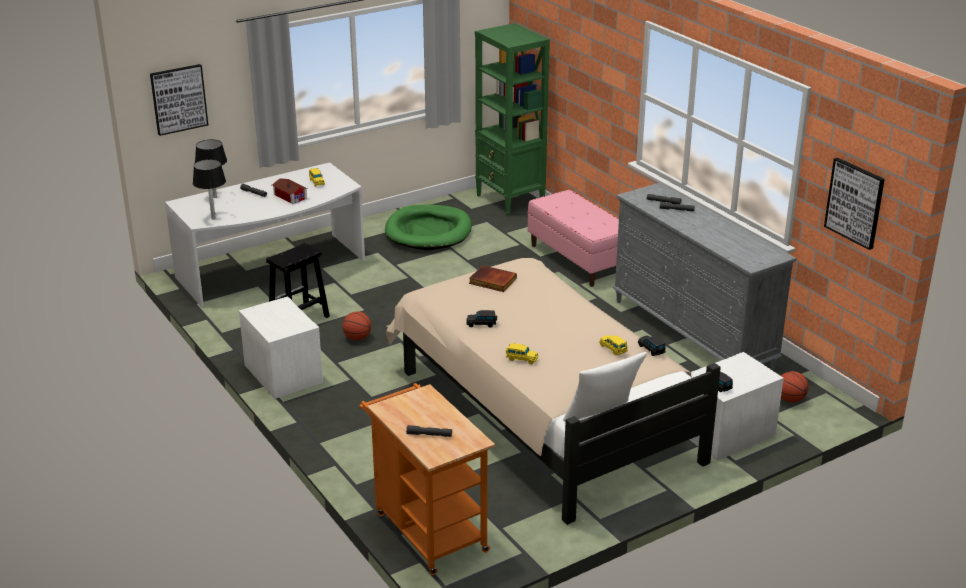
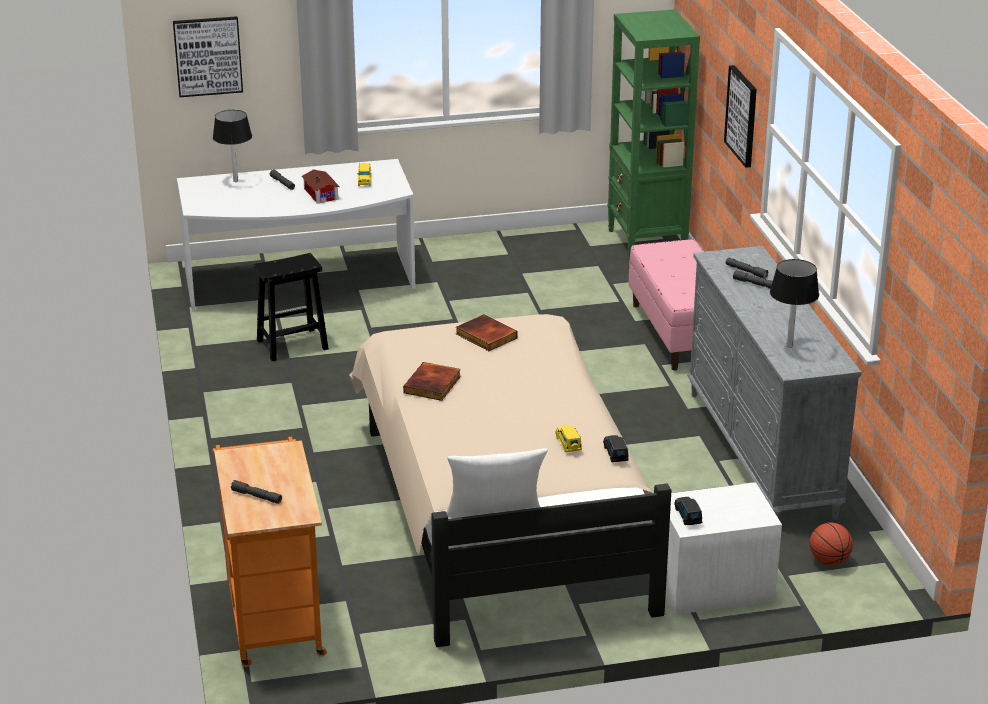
camera: 20 degrees right, 0 degrees up
black table lamp [193,159,226,220] -> black table lamp moved to [770,259,819,348]
white nightstand [239,296,323,399] -> none
basketball [342,312,371,340] -> none
green dog bed [385,204,472,250] -> none
black toy car [467,310,497,327] -> book [403,362,461,401]
yellow toy car [506,343,538,364] -> none
picture [824,158,885,250] -> picture moved to [724,65,757,168]

